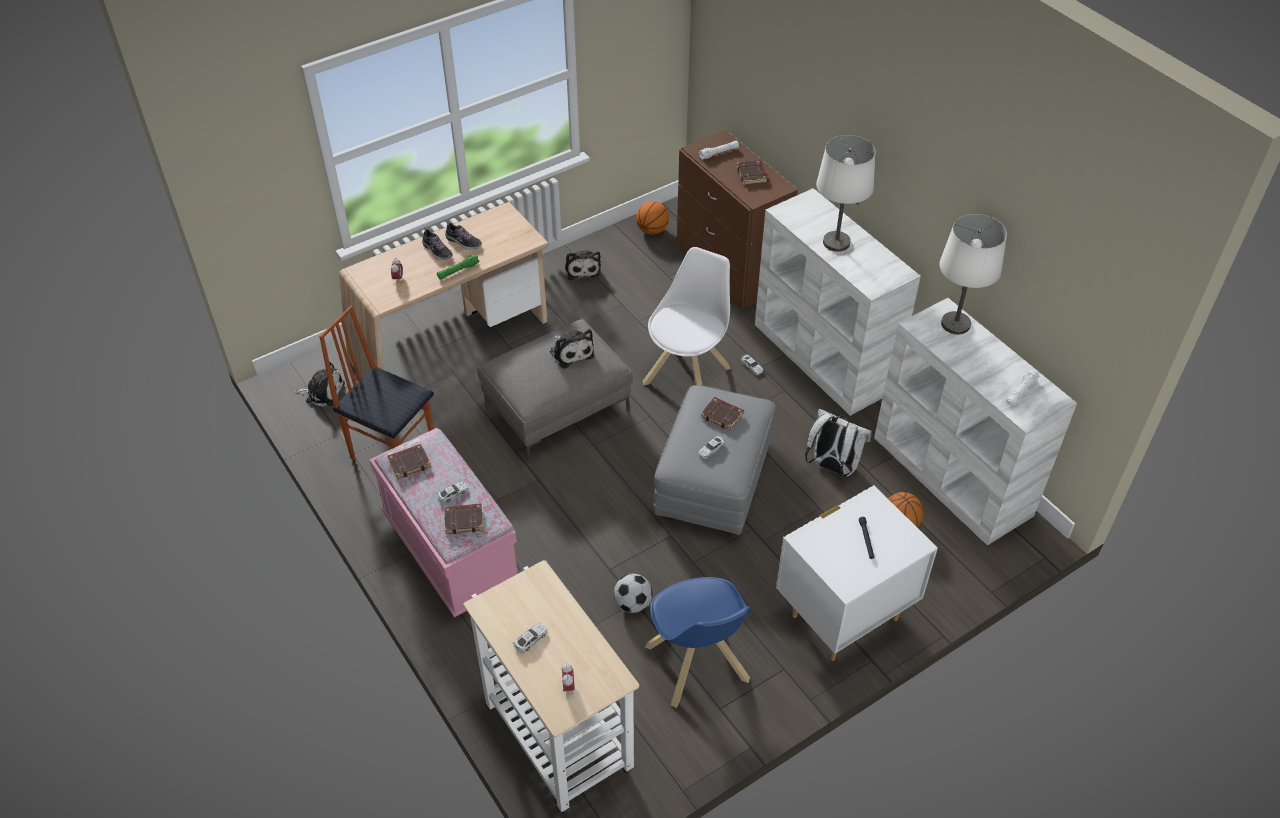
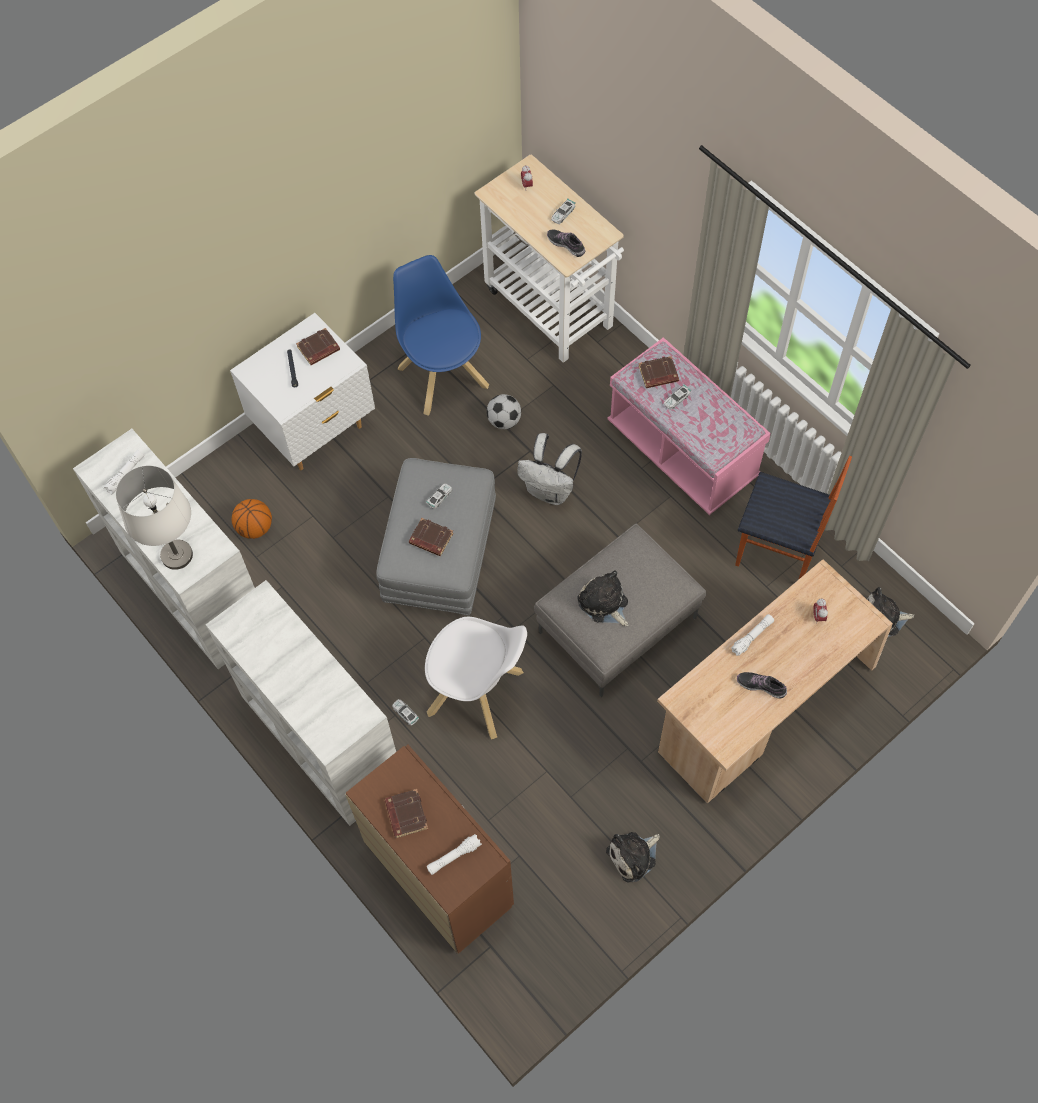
camera: 175 degrees right, 15 degrees up
brown book [387,444,431,479] -> brown book moved to [296,328,340,365]
shoe [422,227,453,260] -> shoe moved to [547,230,585,257]
green flashlight [437,254,479,280] -> white flashlight [731,614,774,656]
plush toy [565,250,601,280] -> plush toy turned 105 degrees counterclockwise [606,832,660,882]
basketball [636,201,669,234] -> none
white chair [642,247,731,385] -> white chair turned 90 degrees counterclockwise [425,617,527,740]
white backpack [805,409,872,476] -> white backpack moved to [517,433,582,505]
white table lamp [816,135,876,252] -> none

